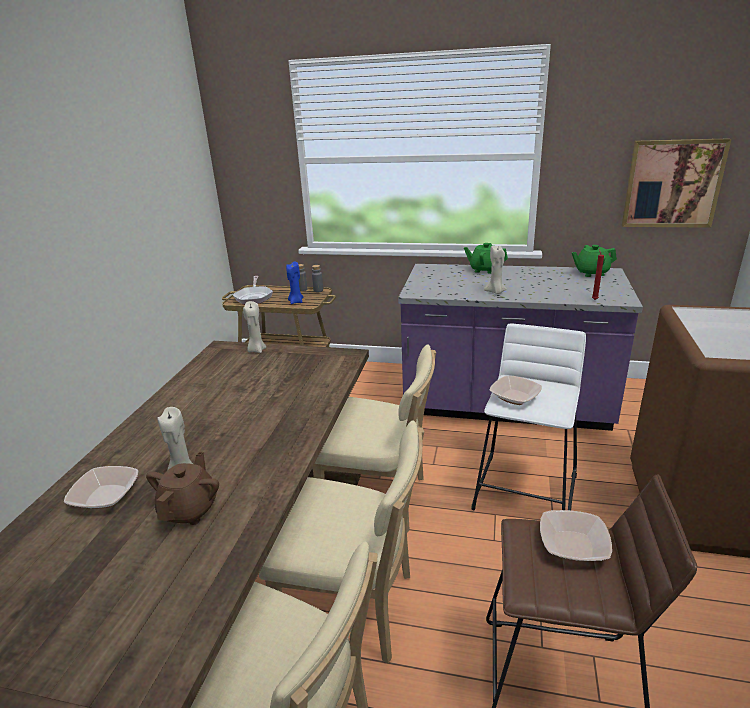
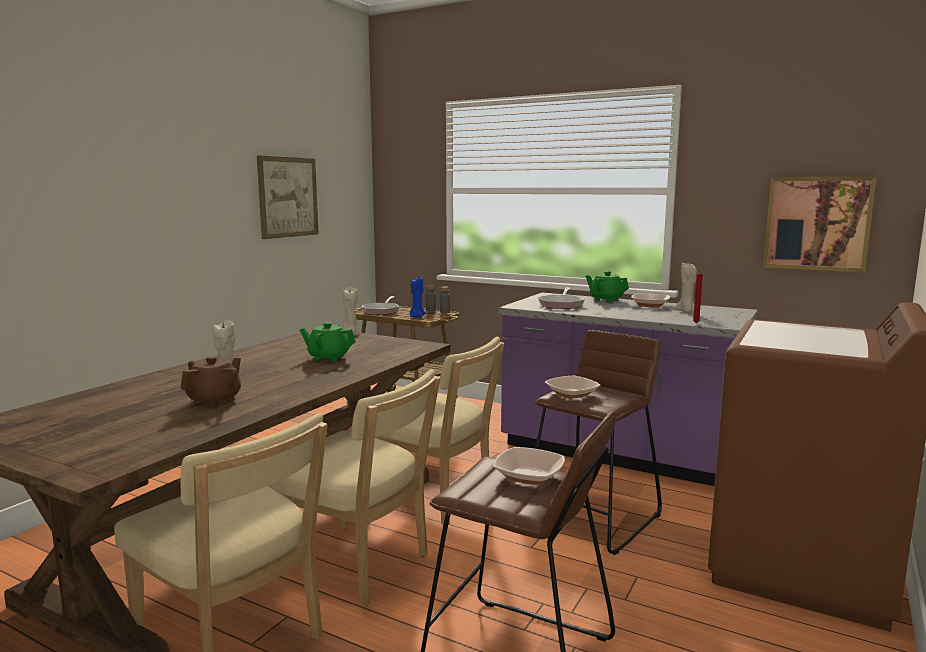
camera: 15 degrees right, 15 degrees down
bowl [64,466,138,509] -> bowl moved to [631,294,670,307]
white stool [471,324,586,510] -> brown stool [535,330,662,555]
beige candle [484,246,507,294] -> beige candle moved to [674,263,697,312]
green teapot [572,245,617,277] -> green teapot moved to [300,322,356,362]
none -> picture [257,155,319,239]
none -> frying pan [538,287,585,309]

